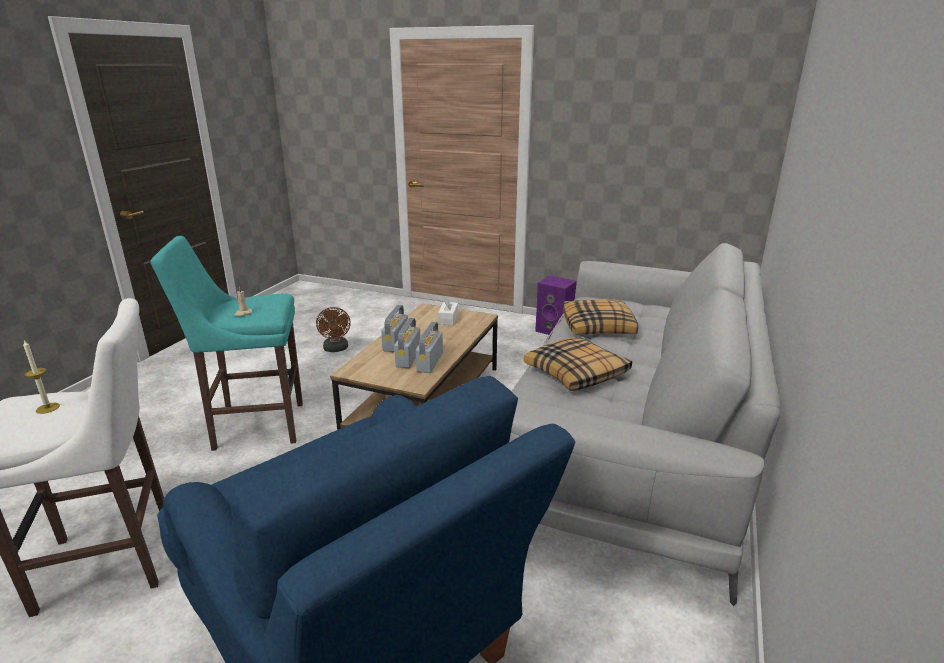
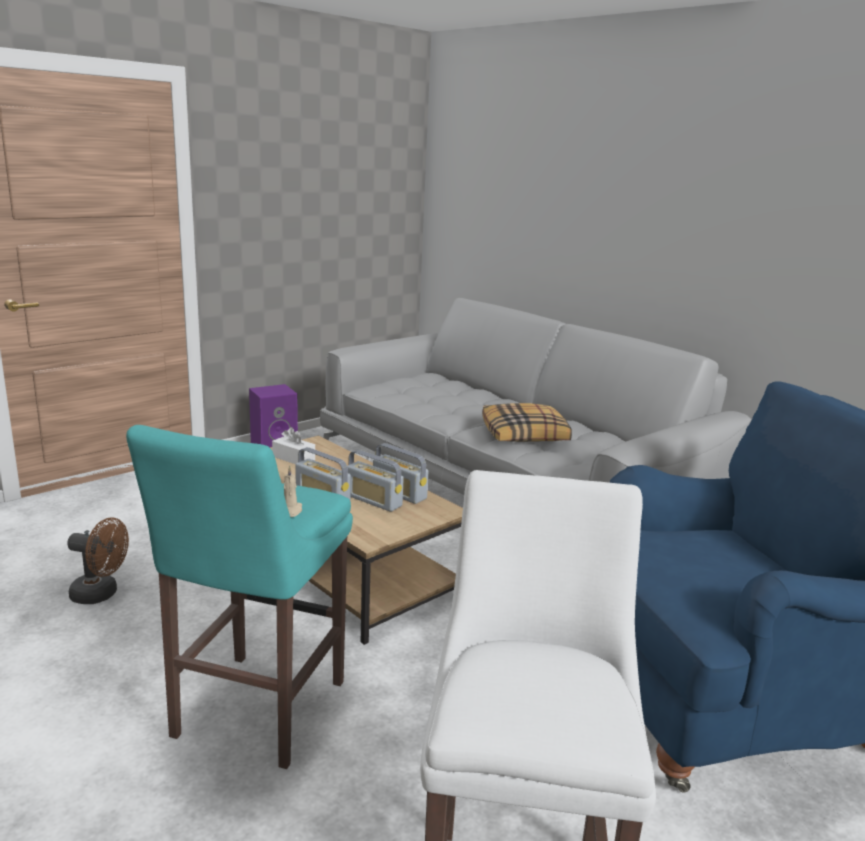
camera: 65 degrees left, 5 degrees down
candle [23,340,60,414] -> none
pillow [563,300,638,334] -> none

